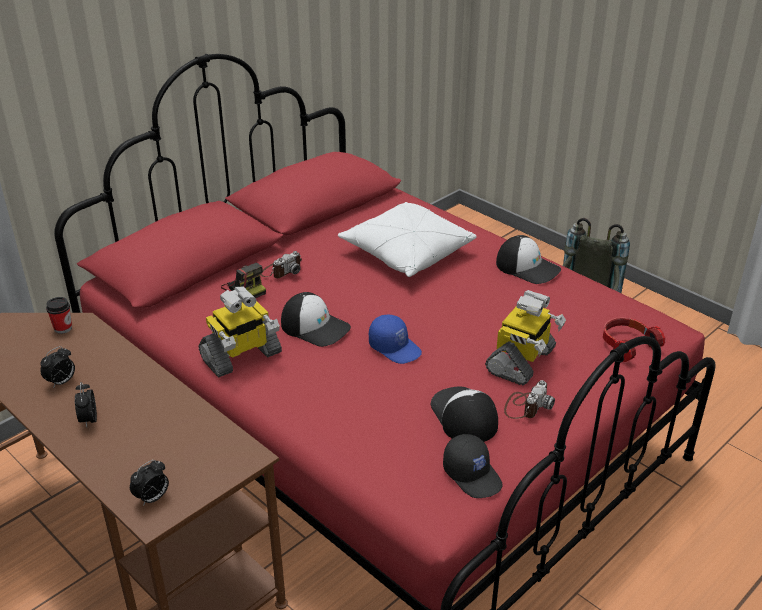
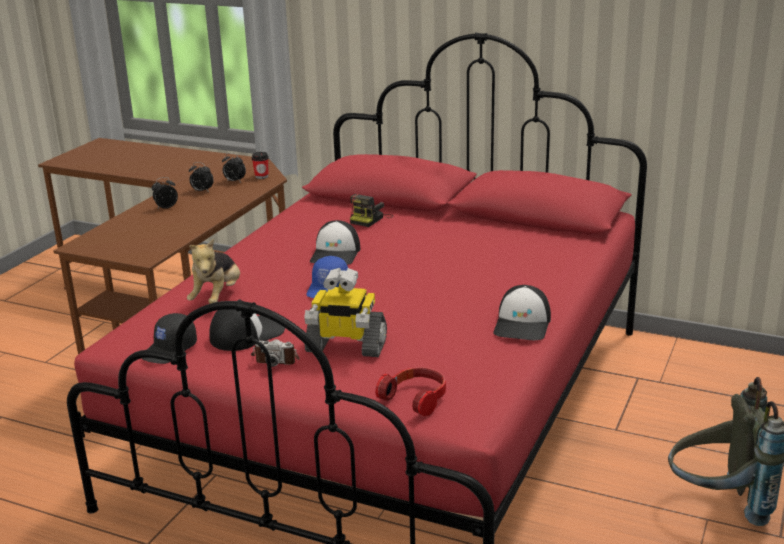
camera: 70 degrees right, 10 degrees down
alarm clock [130,460,169,506] -> alarm clock moved to [222,153,246,182]
toy robot [198,287,282,377] -> none
camera [260,251,302,278] -> none
white pillow [338,202,476,277] -> none
none -> plush toy [187,239,240,304]

